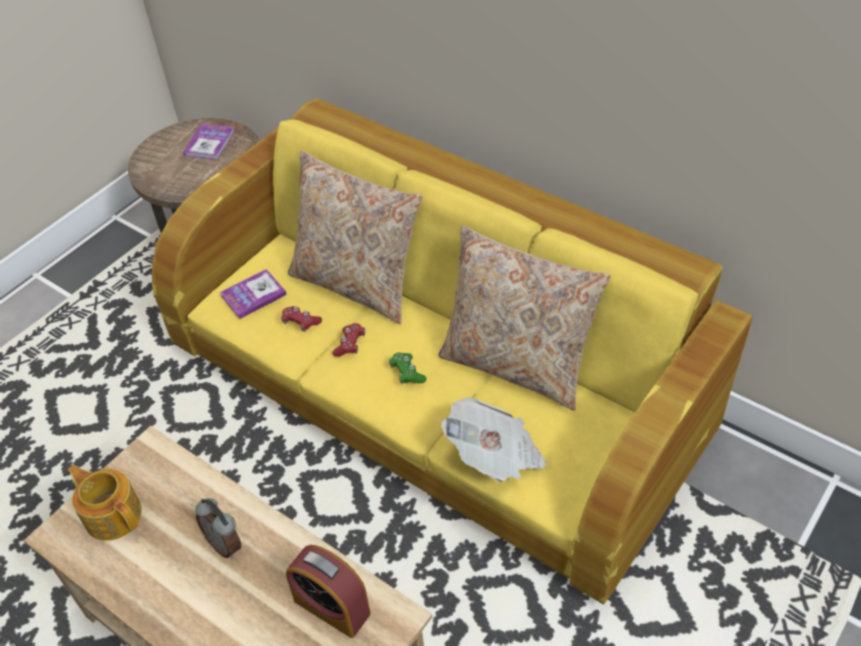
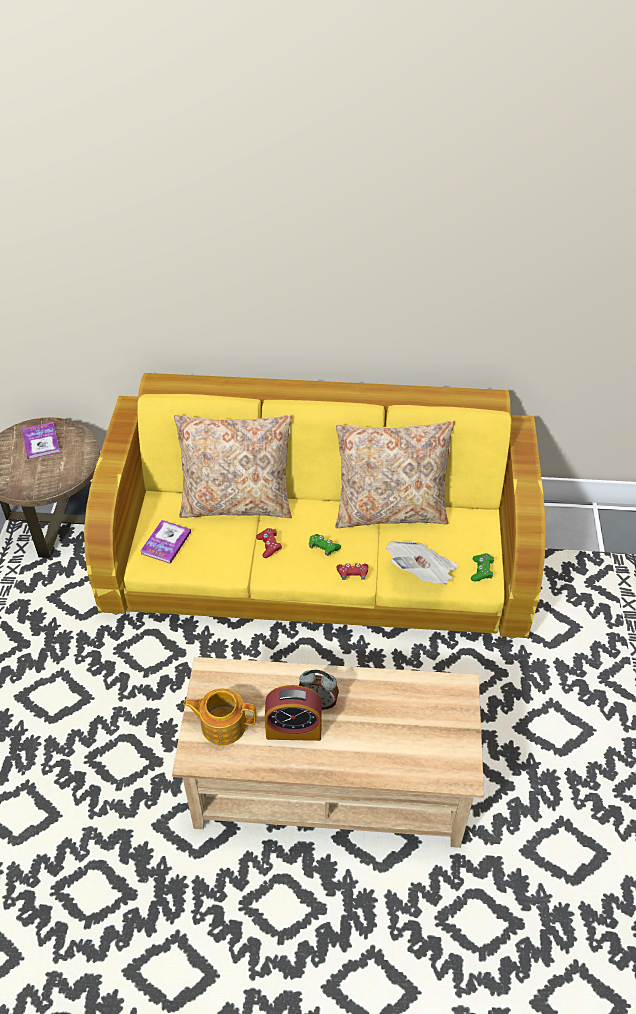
camera: 35 degrees left, 0 degrees up
red game controller [281,306,322,332] -> red game controller moved to [336,563,368,580]
alarm clock [286,545,371,638] -> alarm clock moved to [265,685,322,741]
none -> green game controller [471,553,494,581]

